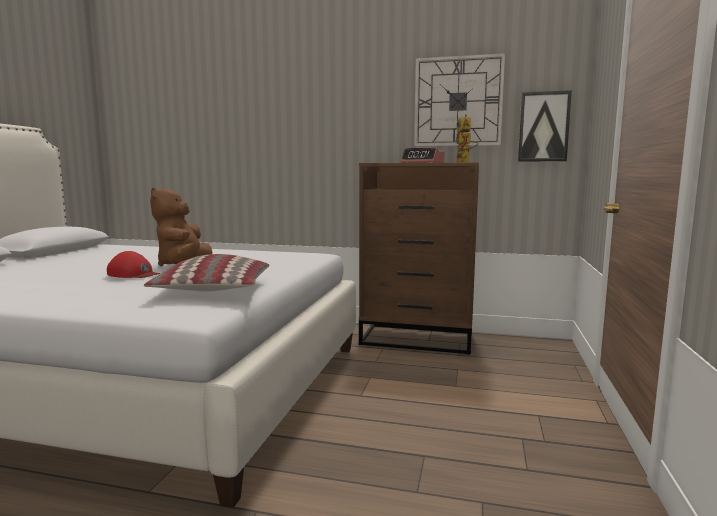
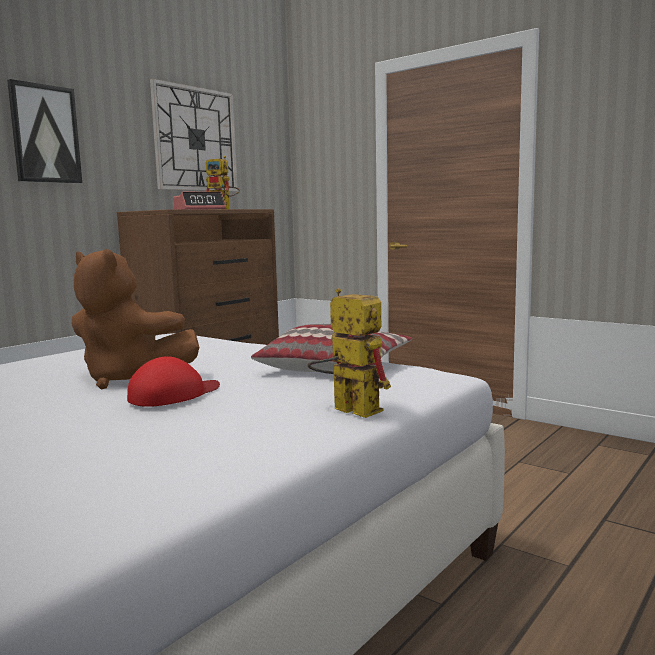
camera: 65 degrees left, 0 degrees up
picture [518,90,572,162] -> picture moved to [7,79,82,183]
none -> toy robot [308,288,391,418]

